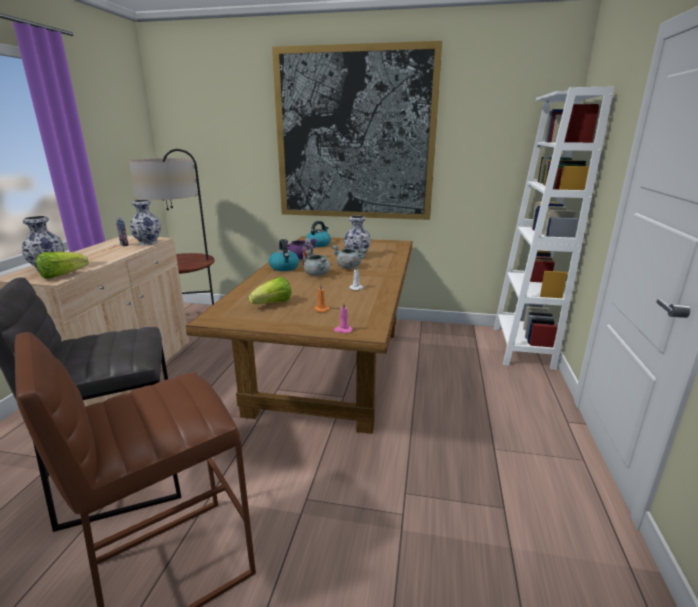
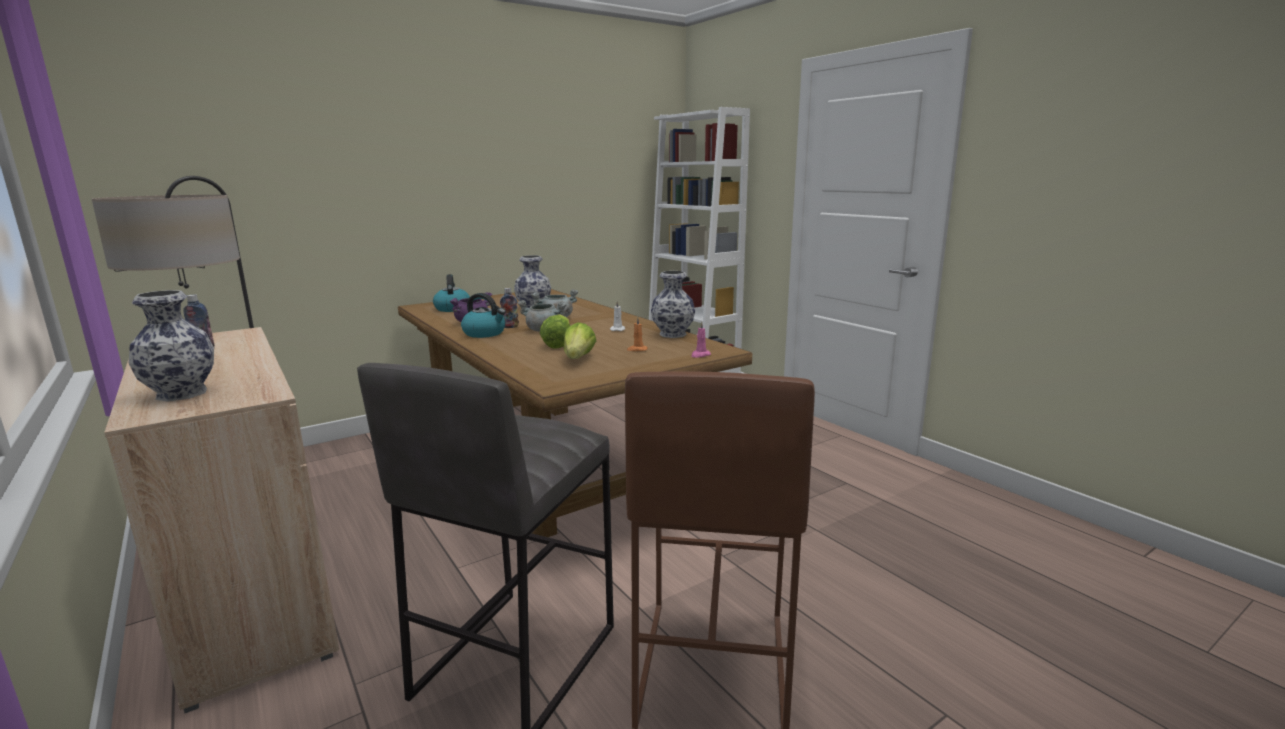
camera: 45 degrees left, 5 degrees down
lettuce [36,252,89,279] -> lettuce moved to [540,314,570,349]
vase [130,200,161,245] -> vase moved to [651,271,695,338]
picture [272,41,442,220] -> none

